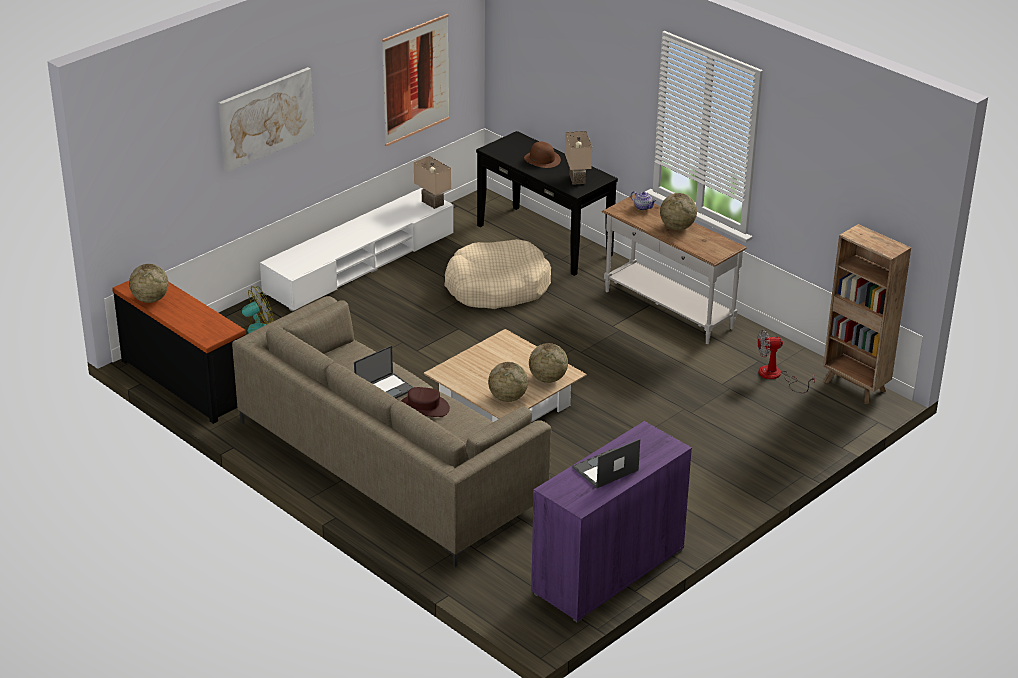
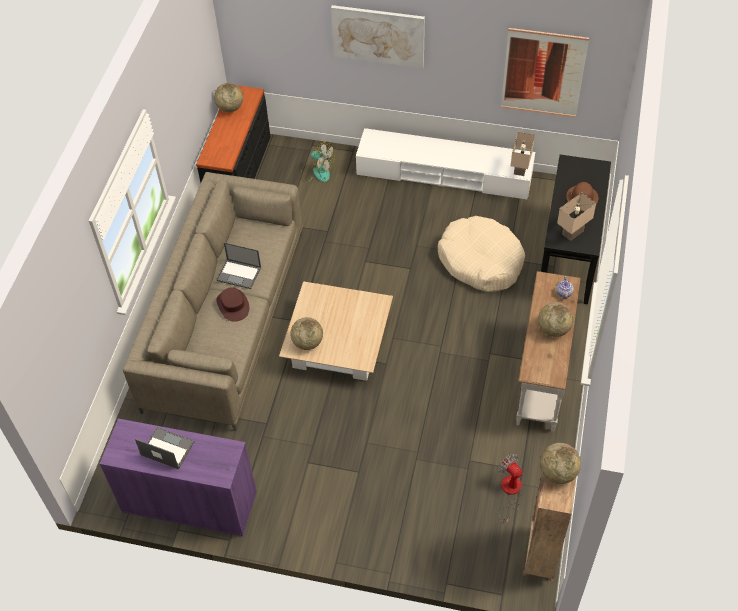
camera: 60 degrees right, 20 degrees up
globe [529,343,568,383] -> globe moved to [540,443,581,484]

